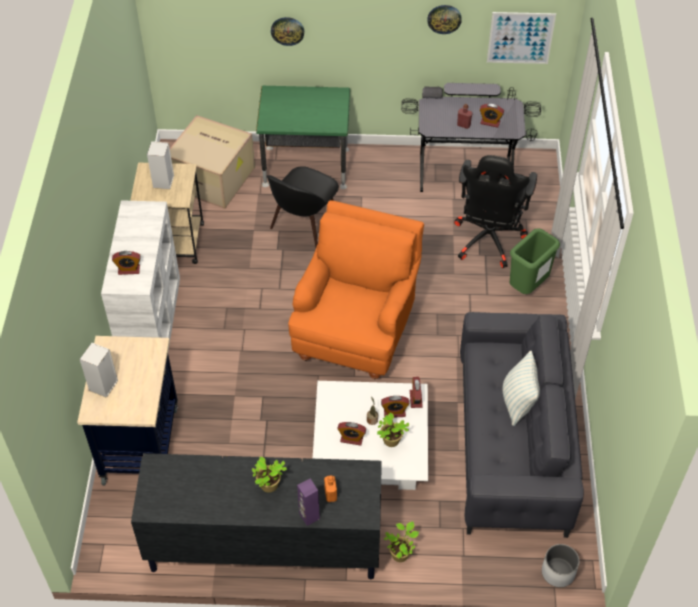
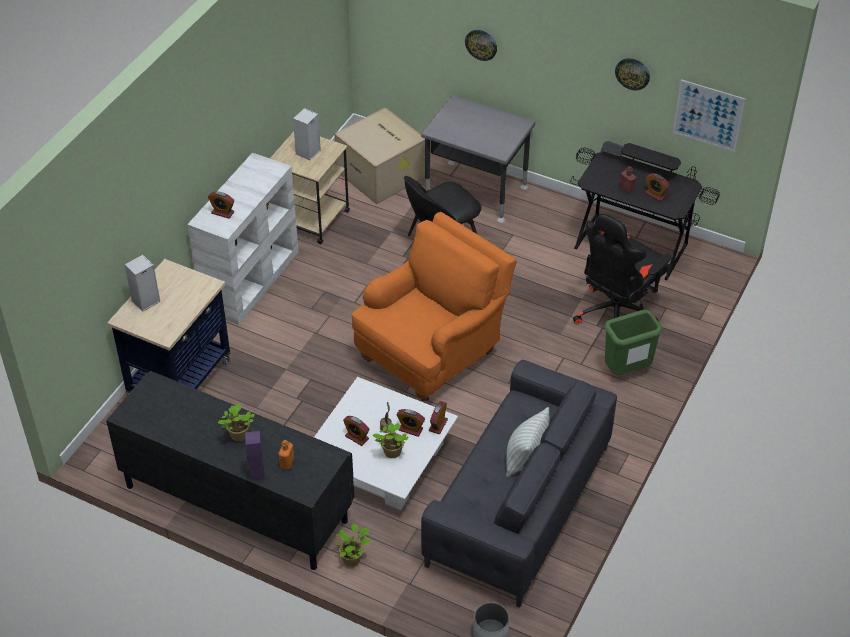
camera: 25 degrees right, 5 degrees down
green desk [256,86,350,189] -> grey desk [421,95,535,223]

